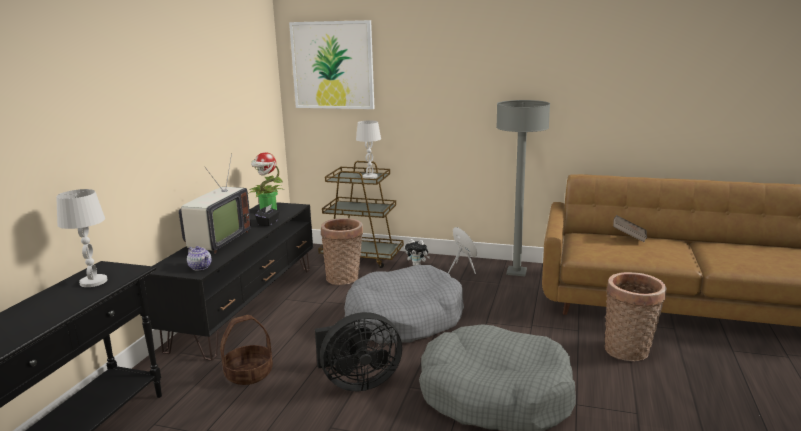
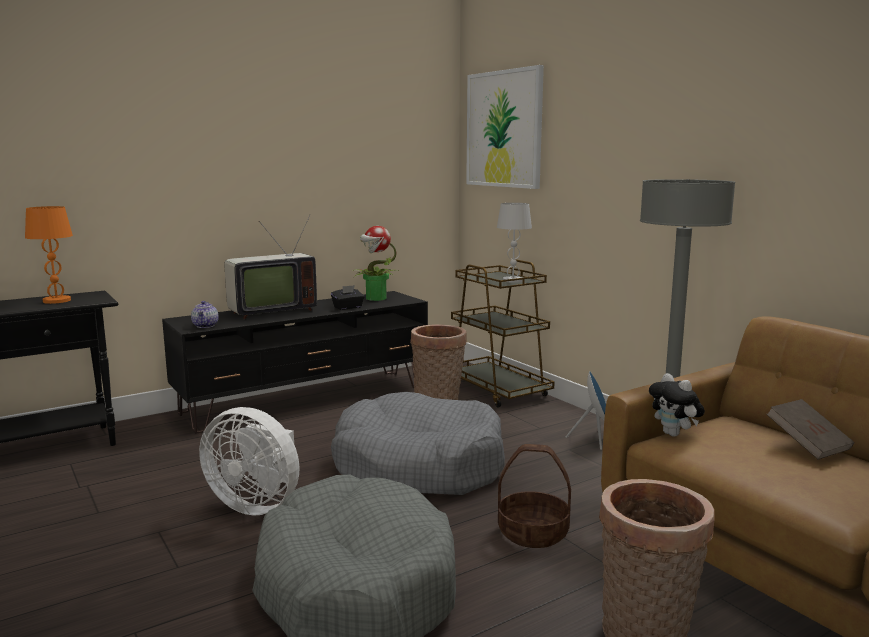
camera: 40 degrees right, 5 degrees down
white table lamp [56,189,107,287] -> orange table lamp [25,206,73,304]
basket [220,315,273,385] -> basket moved to [498,444,571,548]
black fan [315,312,402,391] -> white fan [199,407,299,516]
plush toy [405,239,430,266] -> plush toy moved to [649,373,705,437]

